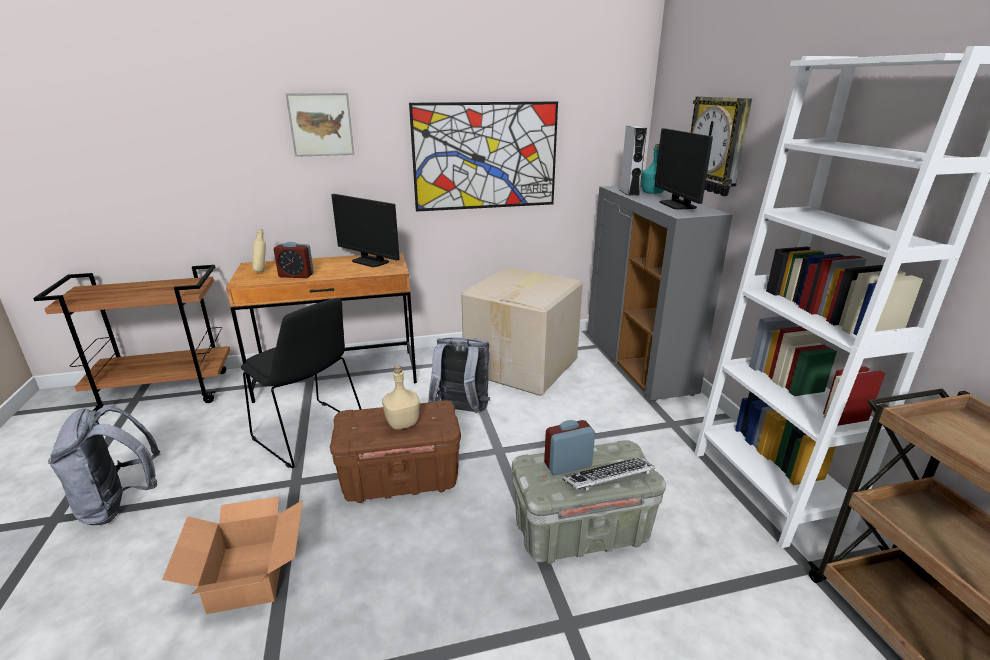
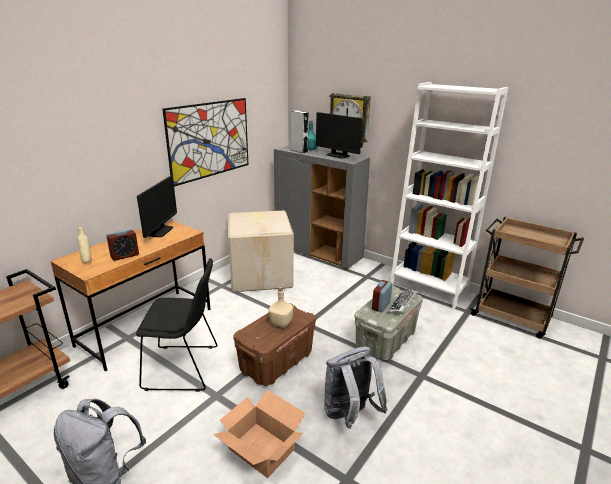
camera: 40 degrees left, 0 degrees up
picture [285,93,354,157] -> none
monitor [331,194,400,267] -> monitor turned 75 degrees counterclockwise [137,176,177,238]
grey backpack [428,337,490,413] -> grey backpack moved to [324,346,388,429]

